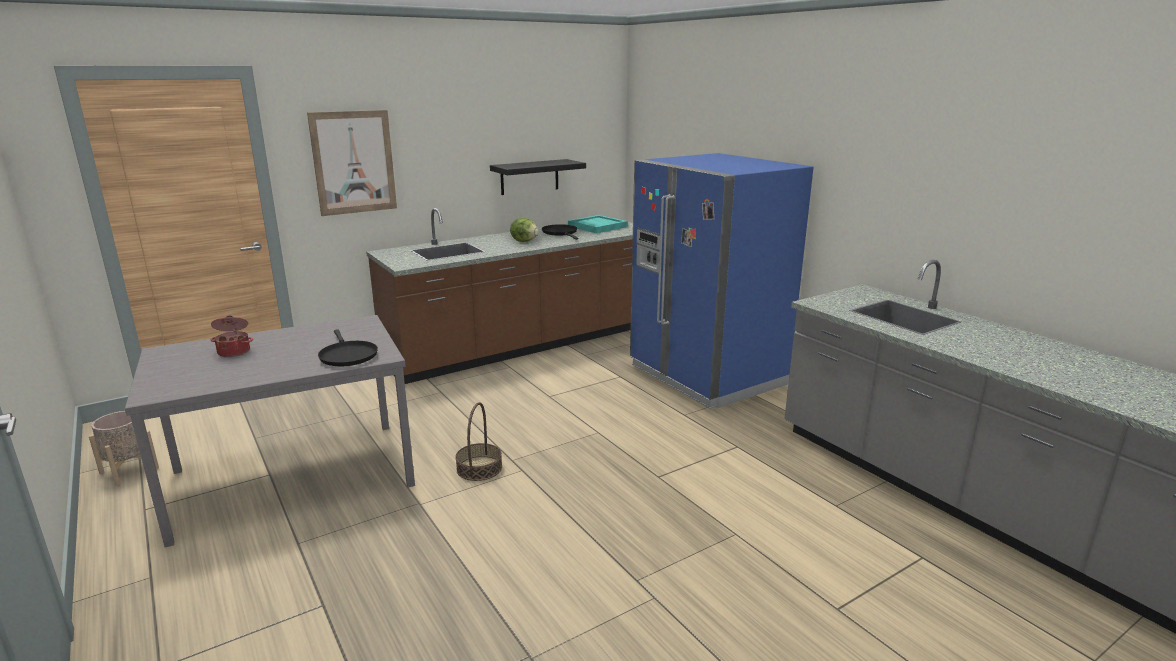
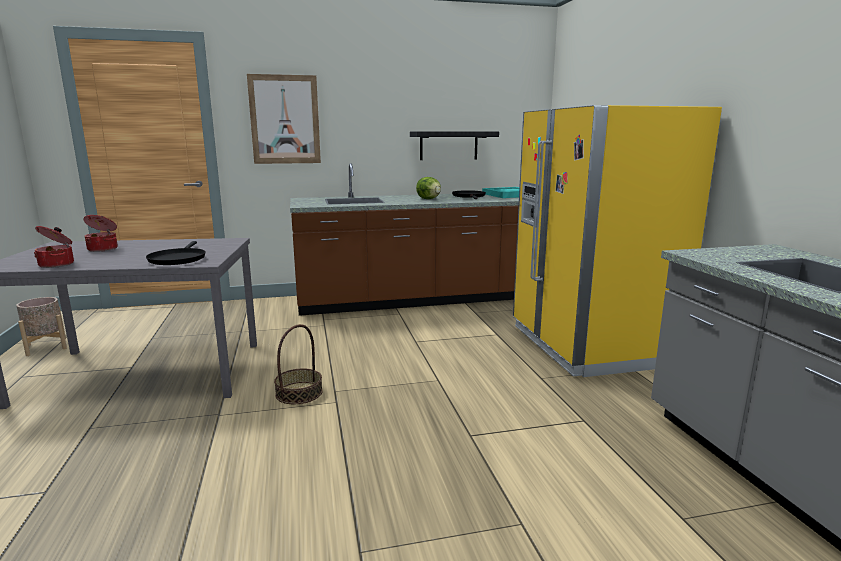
camera: 20 degrees right, 5 degrees down
blue fridge [630,153,814,409] -> yellow fridge [513,105,722,377]
none -> cooking pot [34,226,74,268]

